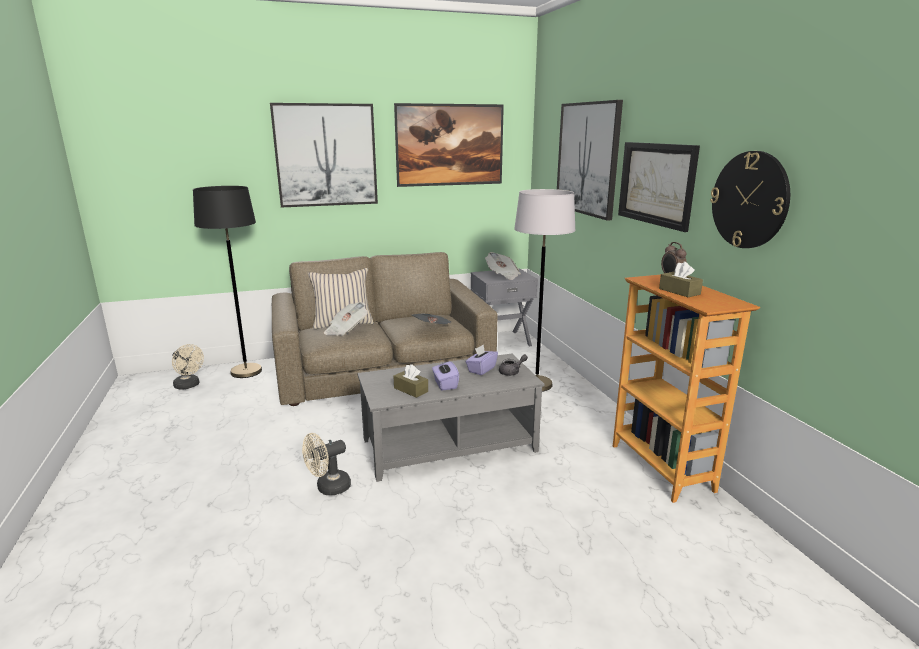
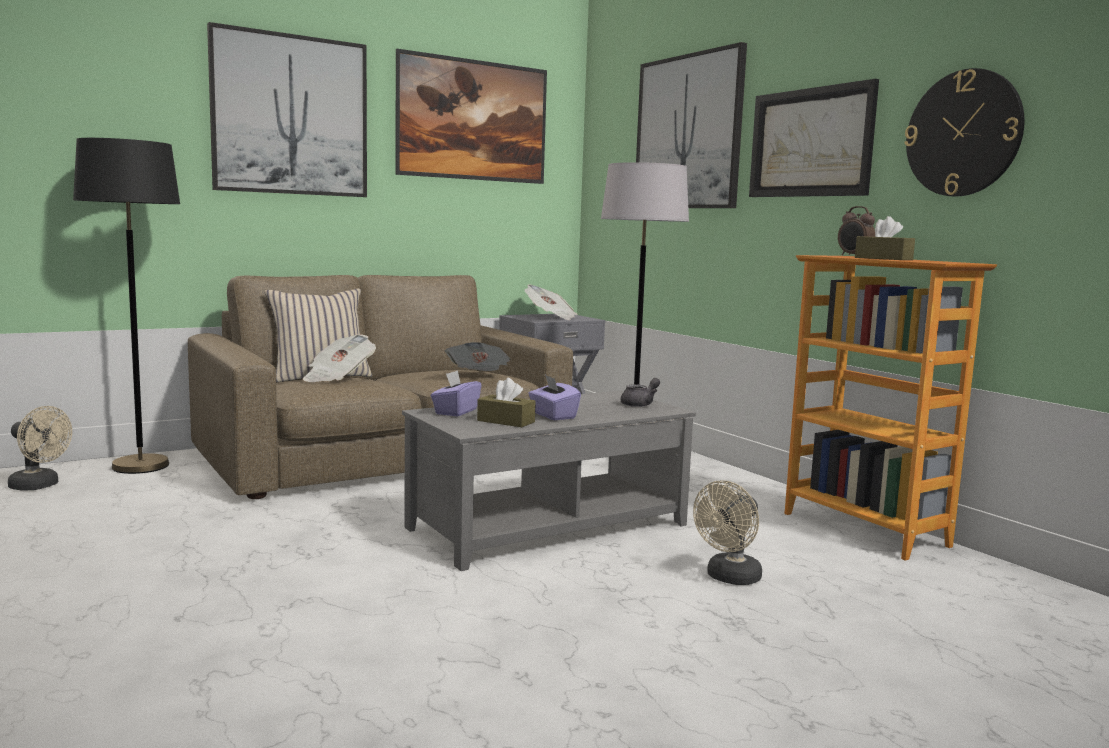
camera: 15 degrees left, 10 degrees down
beige fan [302,433,351,495] -> beige fan moved to [693,480,762,585]
purple tissue box [466,345,498,375] -> purple tissue box moved to [431,370,482,417]

